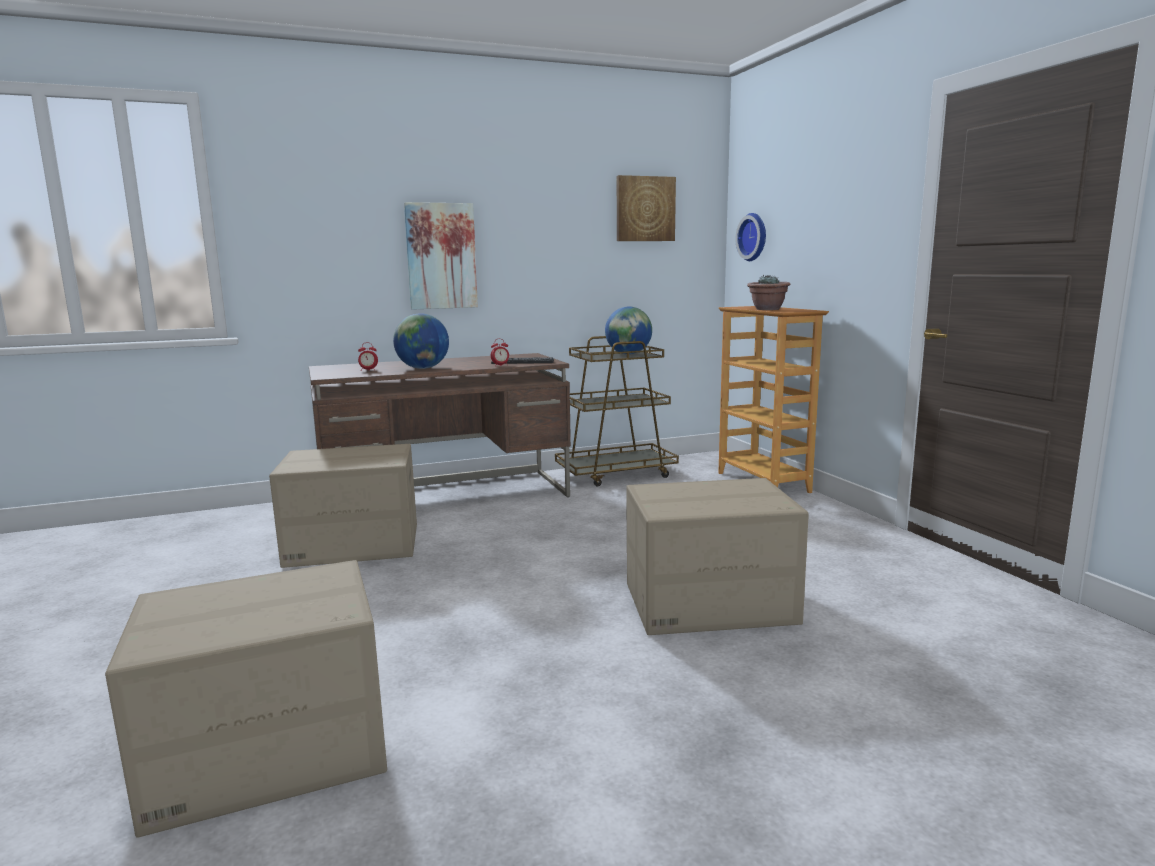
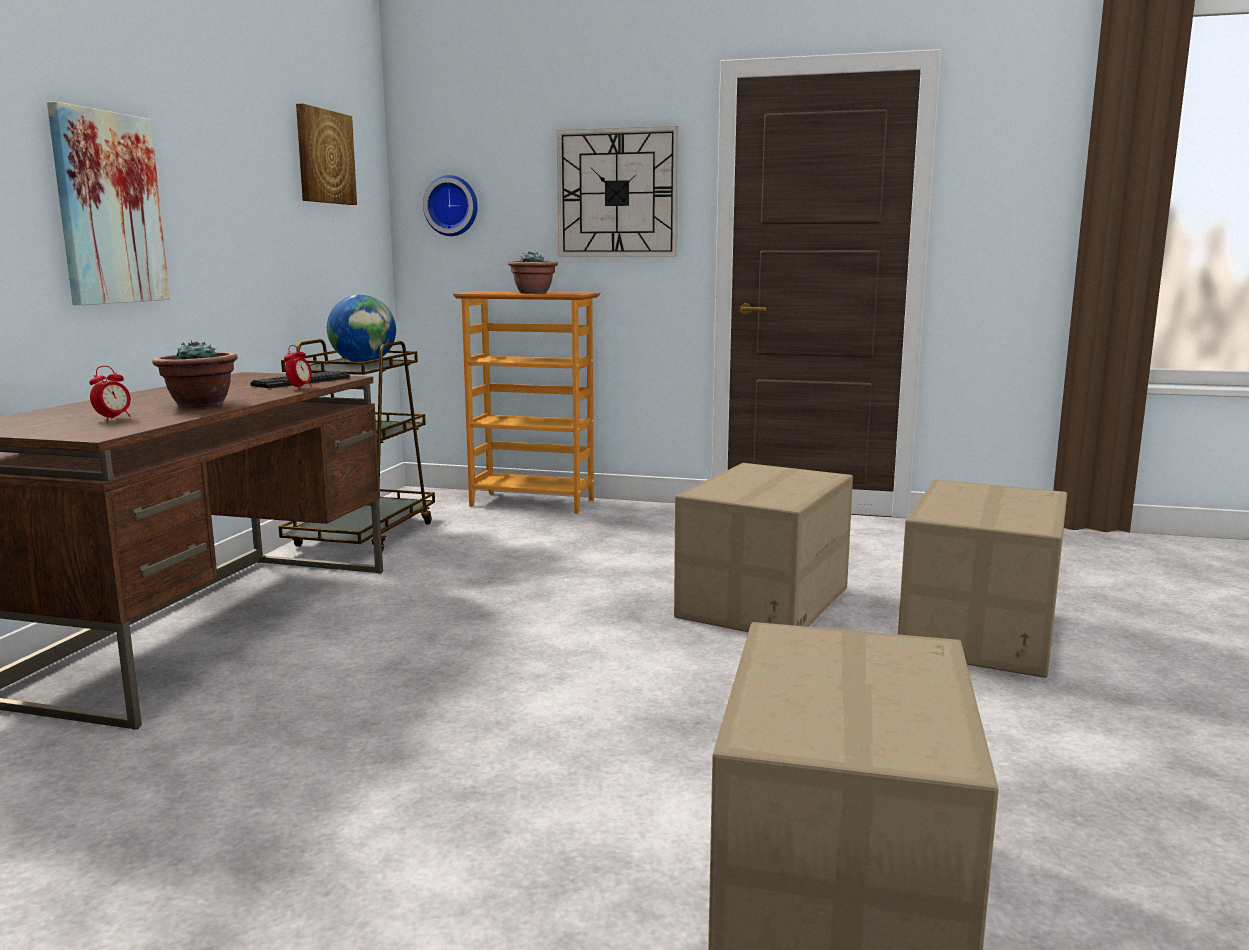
camera: 55 degrees left, 0 degrees up
cardboard box [269,444,417,568] -> cardboard box moved to [898,479,1067,678]
globe [393,313,449,369] -> potted plant [152,340,238,408]
none -> wall clock [557,126,679,256]

